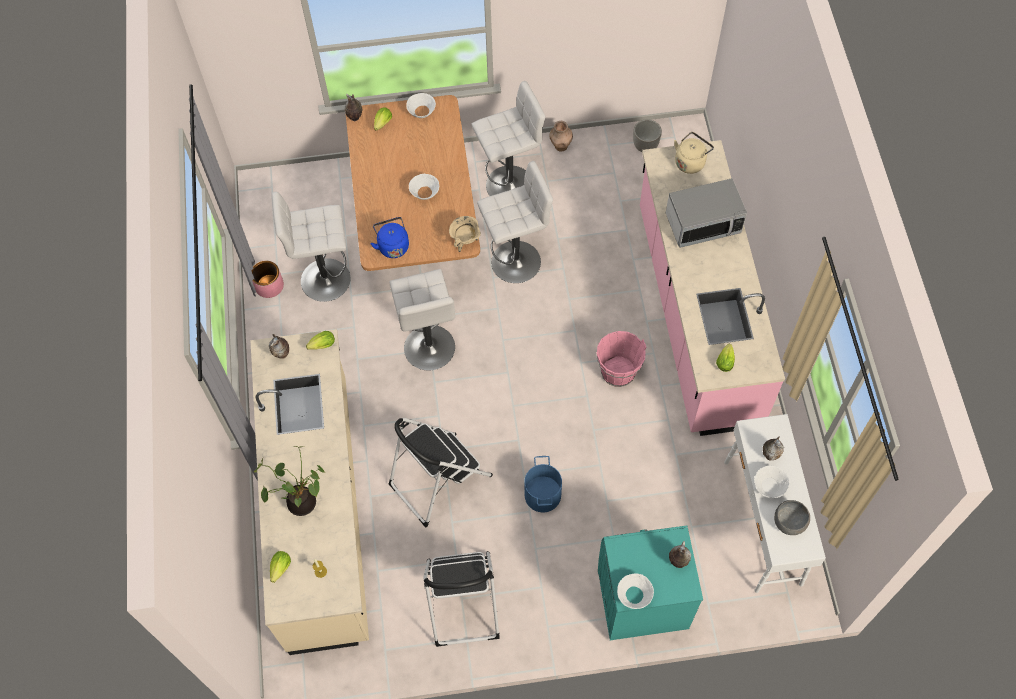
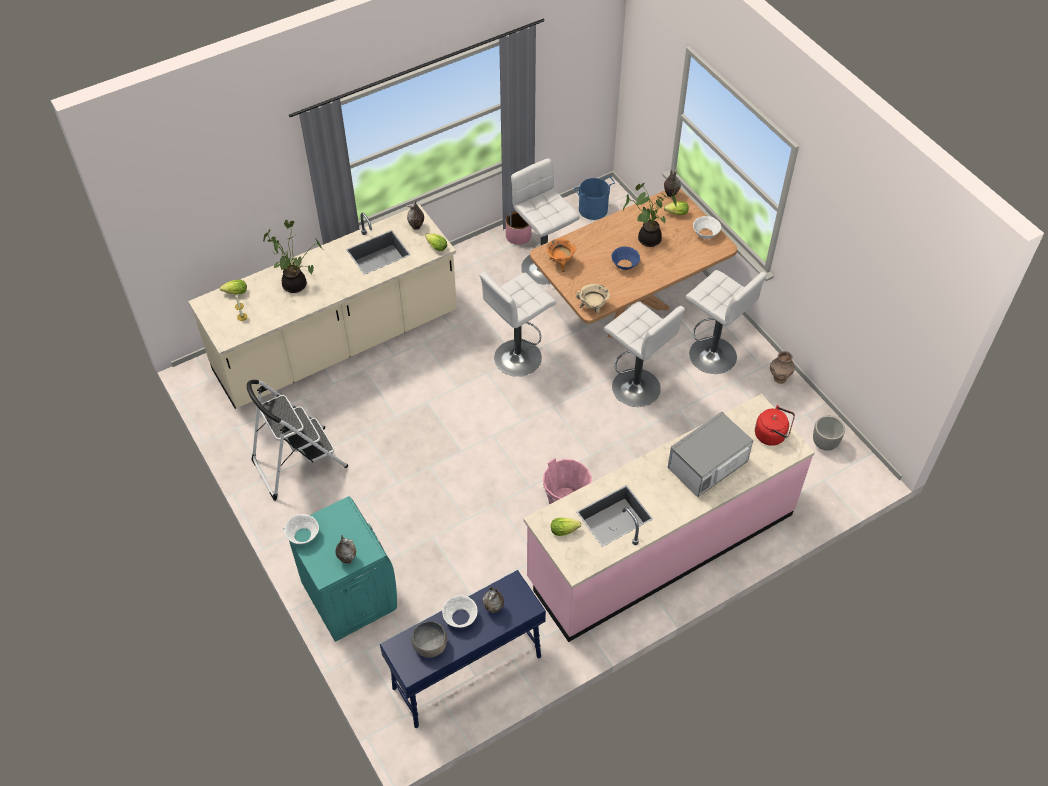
camera: 65 degrees right, 10 degrees down
blue kettle [370,217,409,258] -> orange cooking pot [547,238,576,272]
step ladder [389,418,493,527] -> none
white bowl [409,174,439,200] -> blue bowl [612,247,640,270]
blue bucket [524,456,562,512] -> blue bucket moved to [574,176,615,220]
microwave [666,178,747,248] -> microwave turned 90 degrees clockwise [667,412,753,497]
beige kettle [674,132,714,174] -> red kettle [755,405,795,446]
white console table [724,414,826,593] -> blue console table [380,570,546,728]
none -> potted plant [623,183,677,247]

